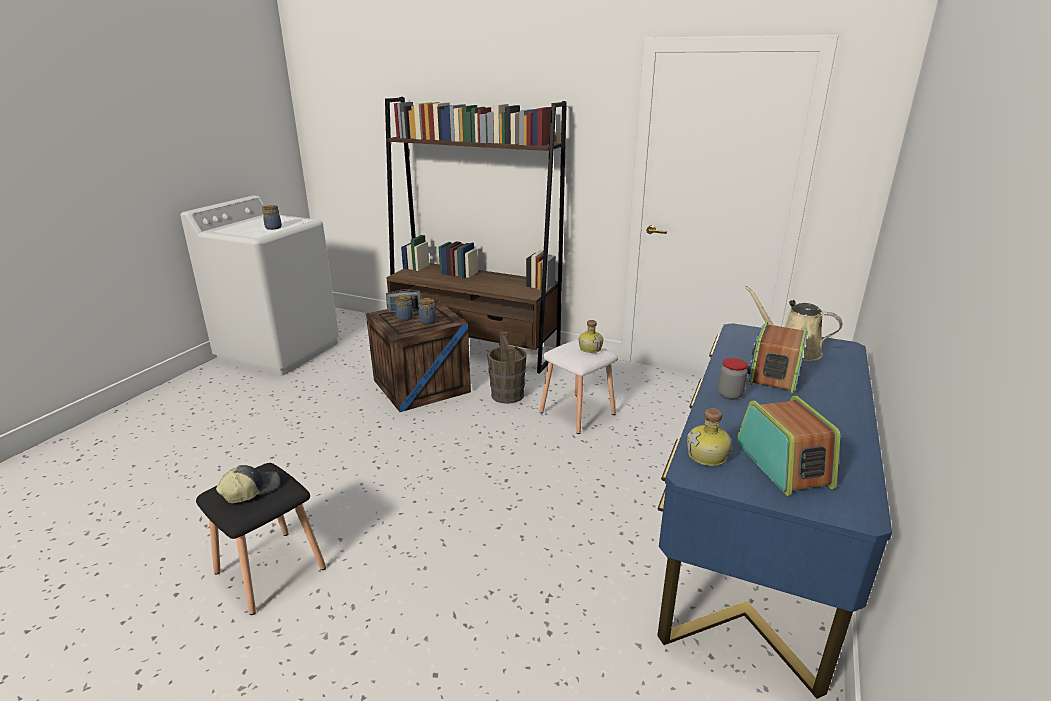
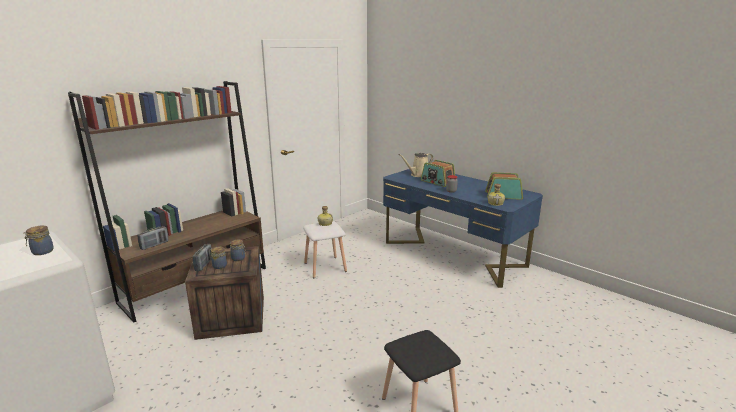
camera: 70 degrees left, 5 degrees down
cap [216,465,280,503] -> none
brown bucket [487,332,527,404] -> none
none -> radio [137,226,169,250]

